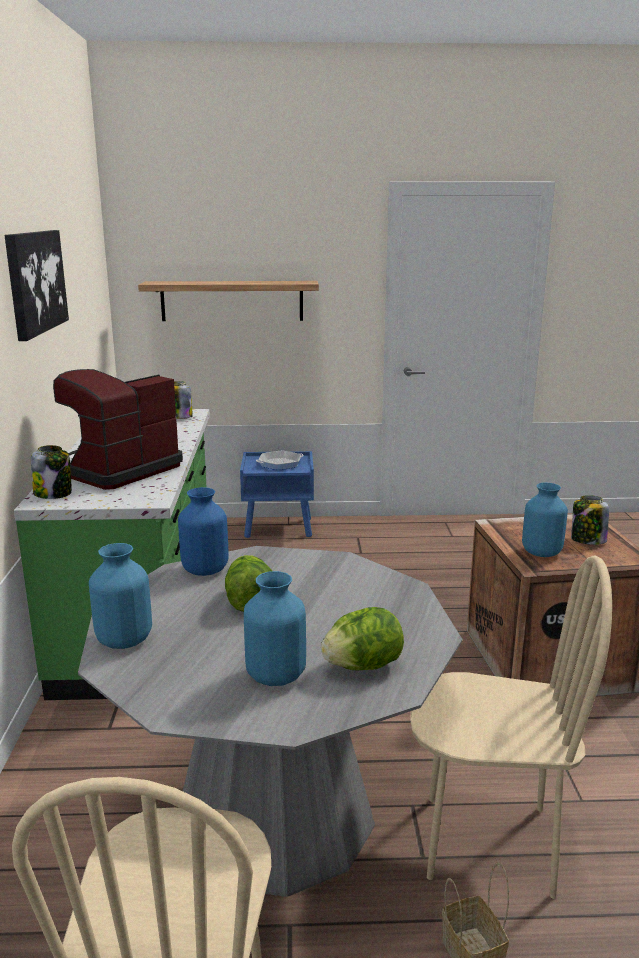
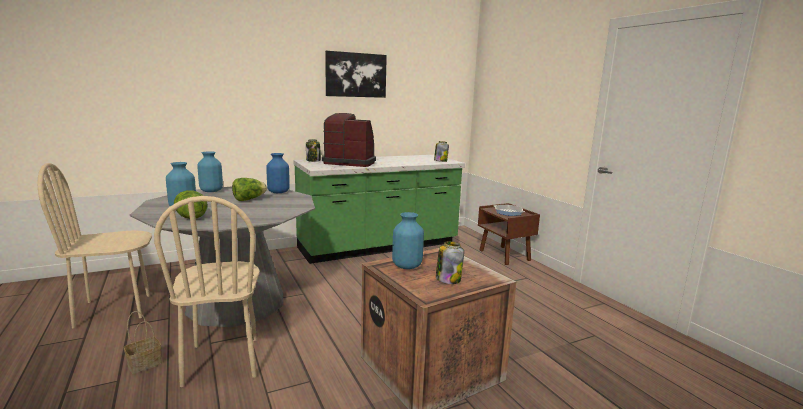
camera: 65 degrees right, 5 degrees down
shelf [138,281,319,321] -> none
blue nightstand [240,451,314,538] -> brown nightstand [478,203,540,265]

